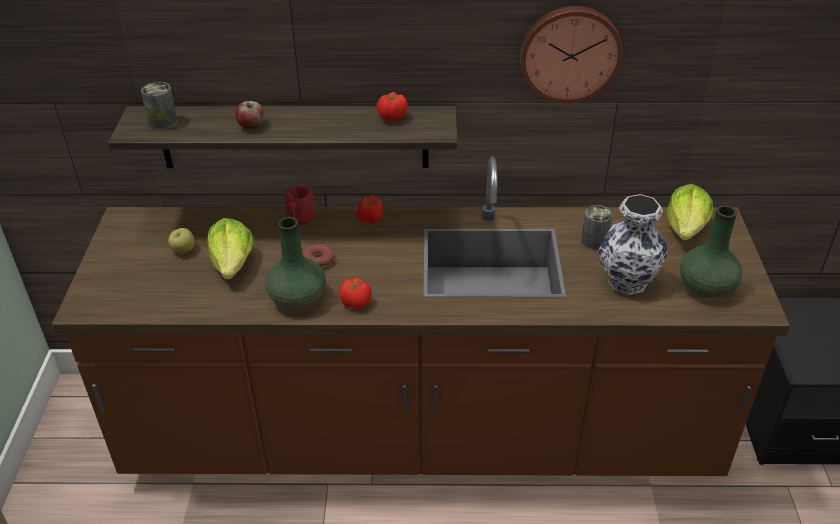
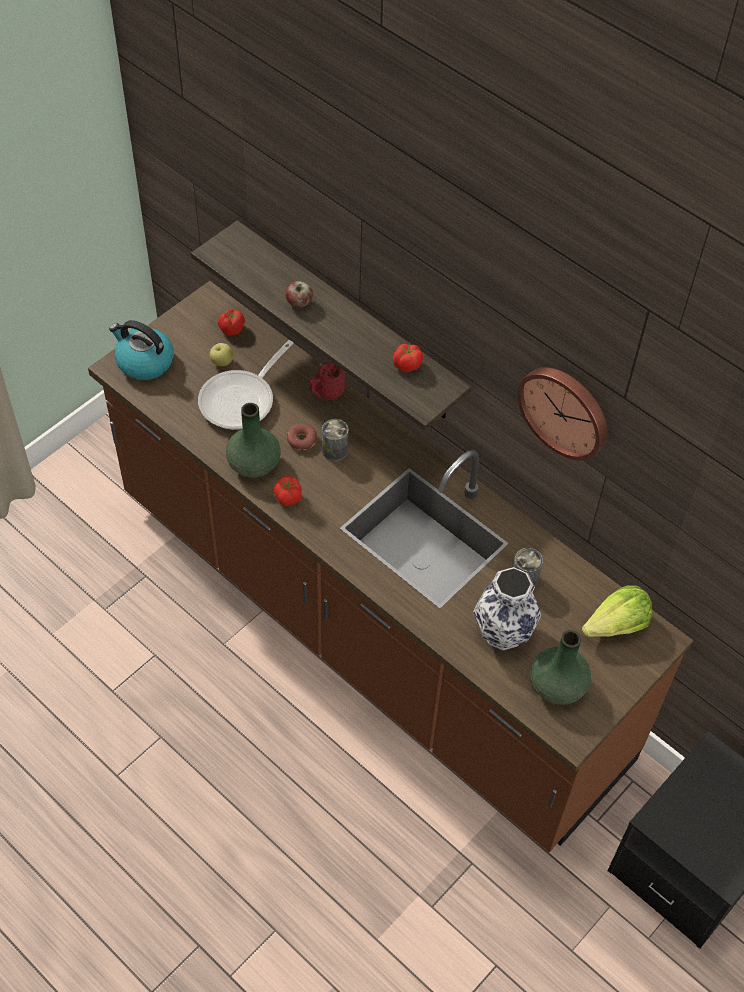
camera: 40 degrees right, 15 degrees up
can [141,82,178,130] -> can moved to [322,419,348,461]
lettuce [207,218,254,279] -> frying pan [198,340,293,430]
tomato [357,196,383,224] -> tomato moved to [218,309,245,336]
none -> kettle [109,320,174,380]

